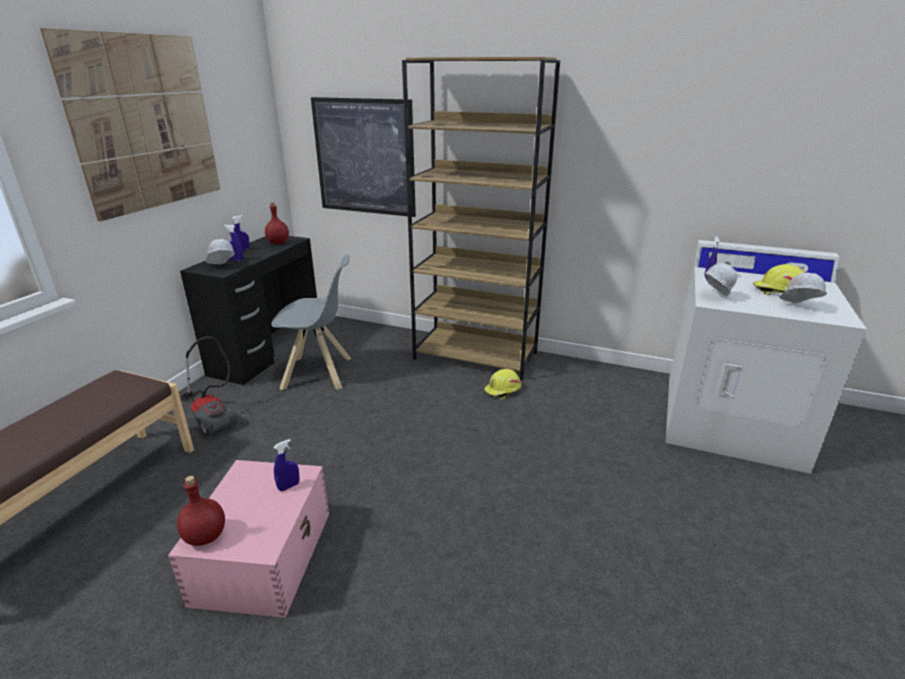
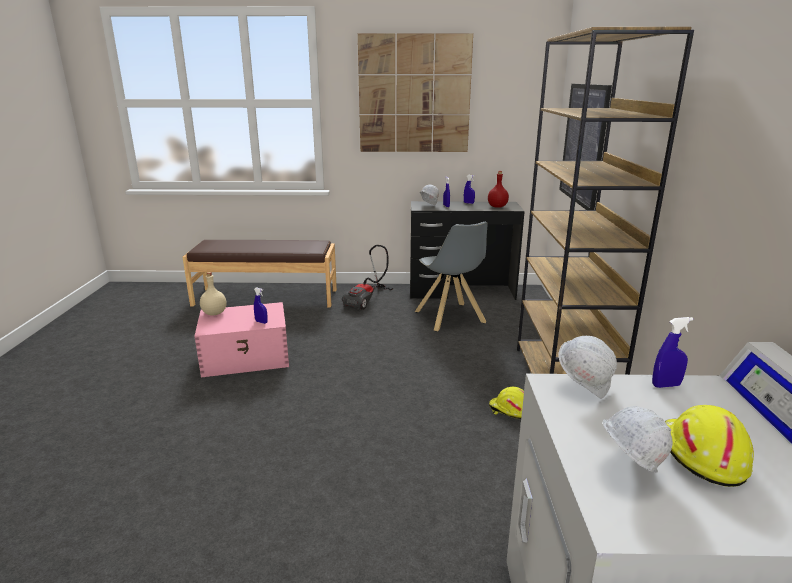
camera: 70 degrees right, 5 degrees down
red bottle [177,476,225,546] -> beige bottle [200,272,227,316]

